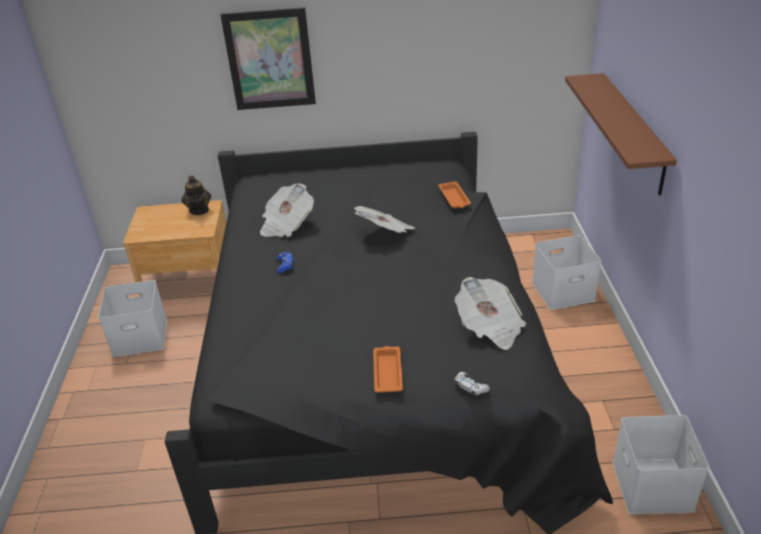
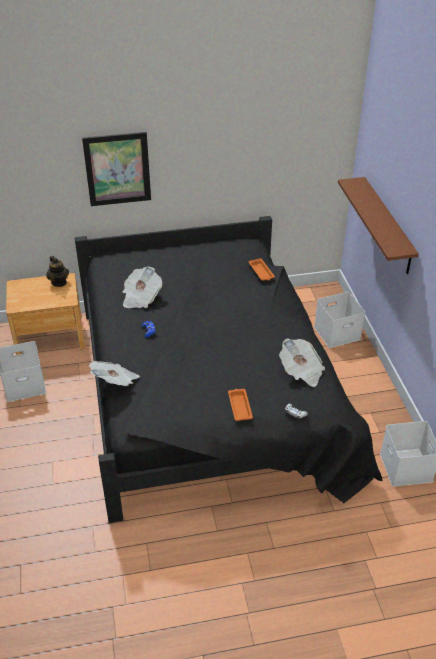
camera: 10 degrees left, 5 degrees up
newspaper [354,206,415,233] -> newspaper moved to [89,361,140,386]

